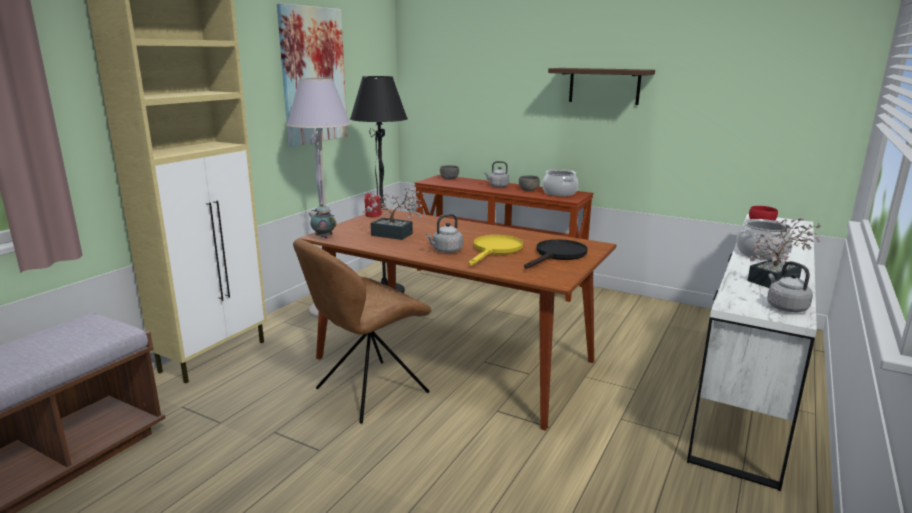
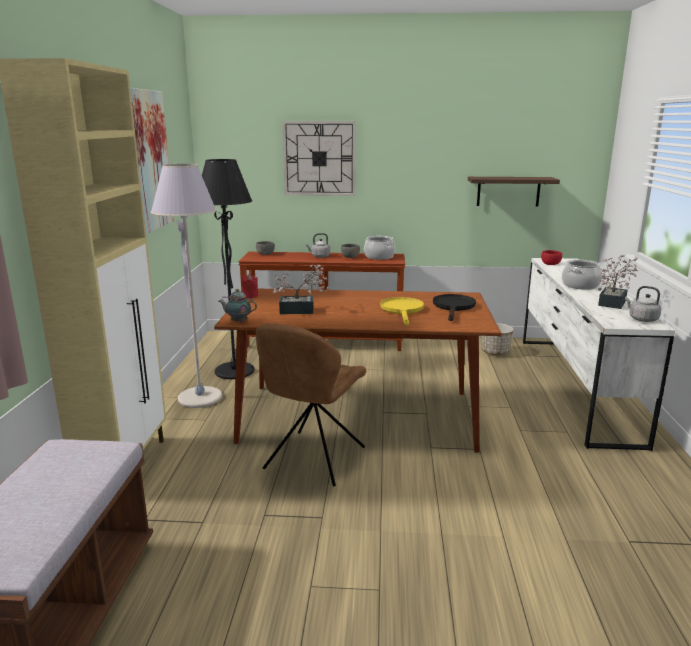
camera: 25 degrees left, 0 degrees up
grey kettle [426,214,463,253] -> none
shelf [548,68,655,105] -> shelf moved to [468,177,560,206]
none -> wall clock [282,121,356,196]
none -> planter [481,323,514,356]

